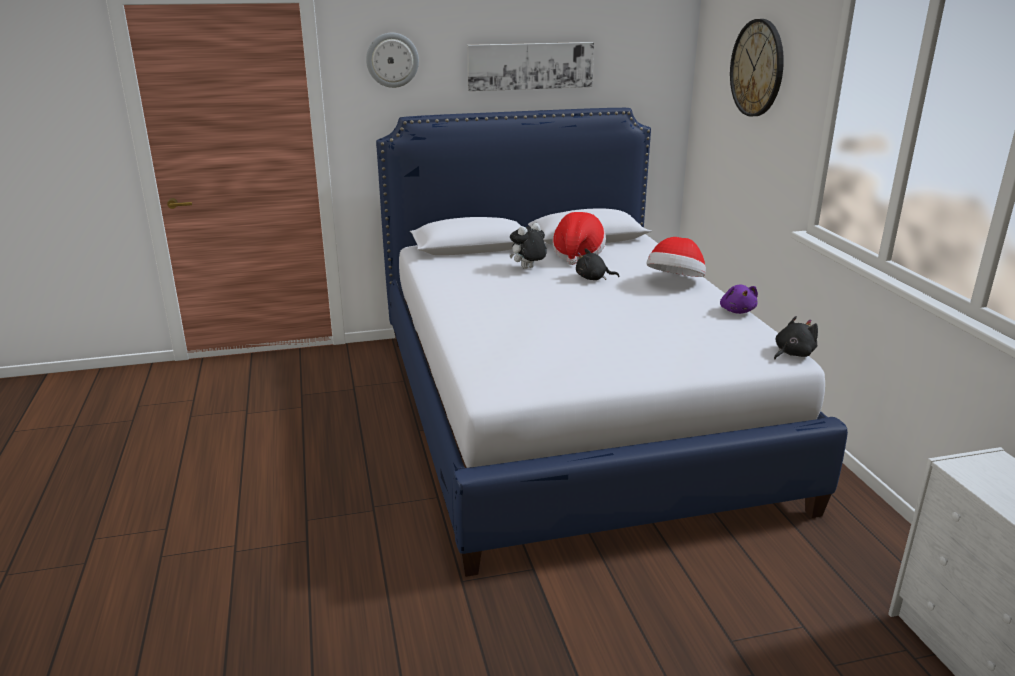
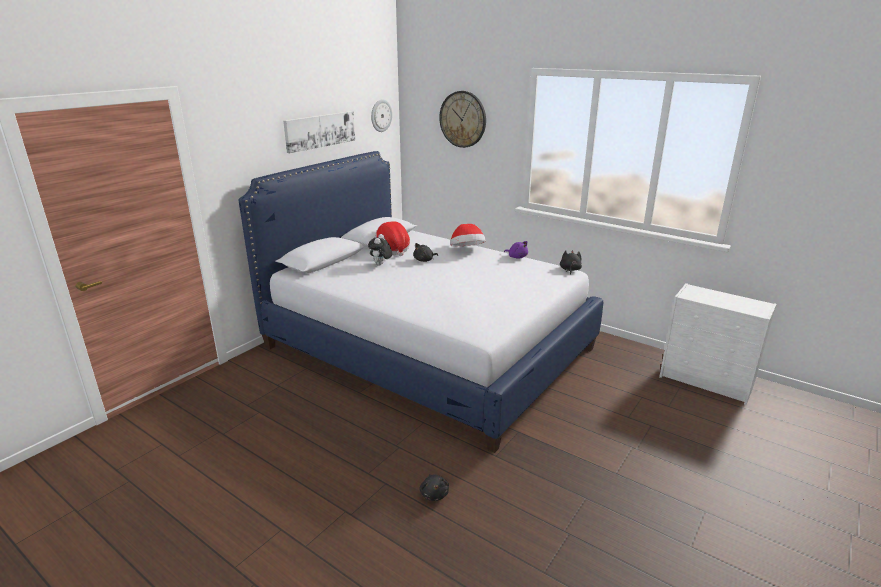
camera: 40 degrees left, 0 degrees up
wall clock [366,33,419,88] -> wall clock moved to [371,99,392,132]
none -> black plush toy [419,474,449,501]

